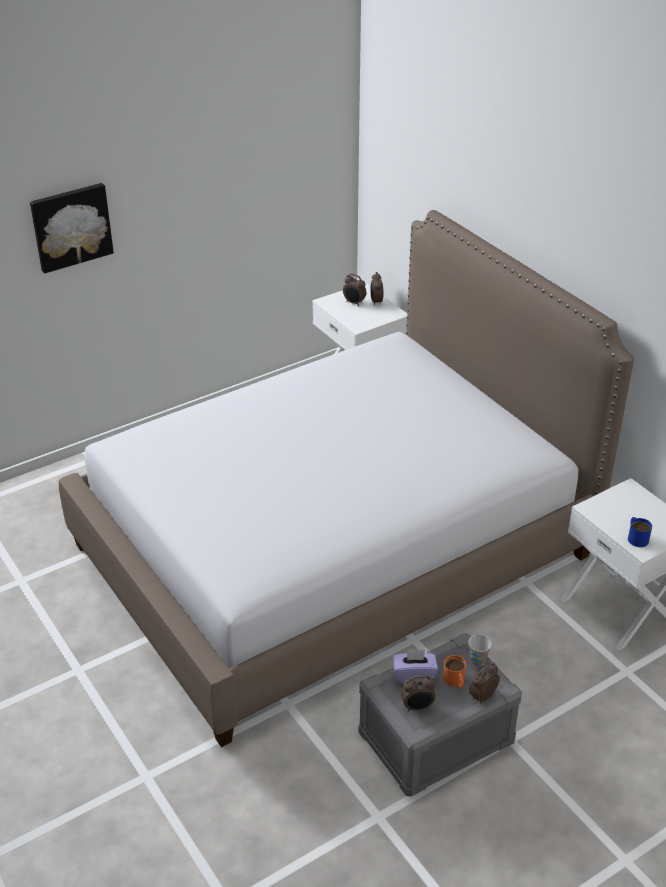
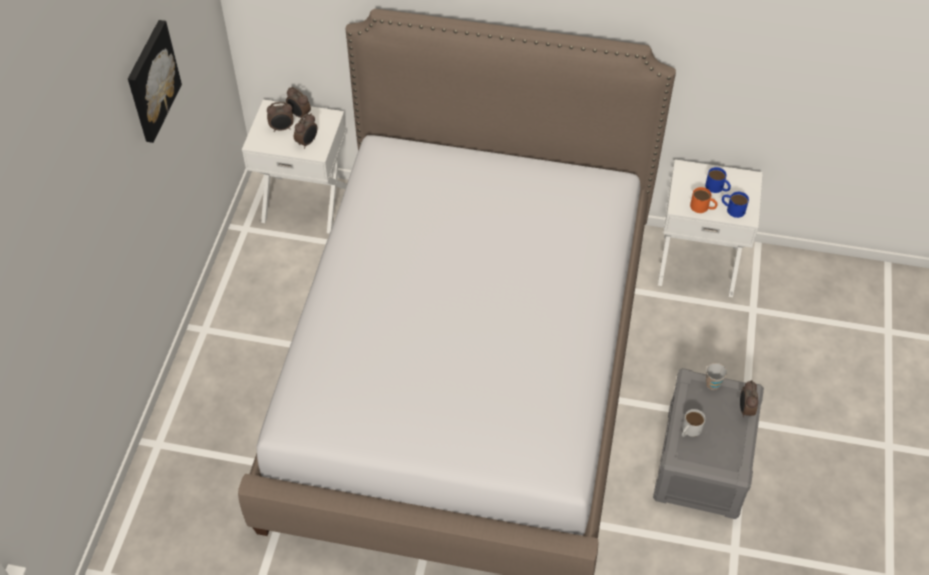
camera: 45 degrees left, 15 degrees up
picture [30,183,114,273] -> picture moved to [128,20,182,143]
purple tissue box [393,649,438,684] -> white mug [682,409,705,437]
alarm clock [401,675,436,712] -> alarm clock moved to [294,113,317,149]
orange mug [443,655,466,689] -> orange mug moved to [690,187,718,213]
none -> blue mug [705,167,731,193]

